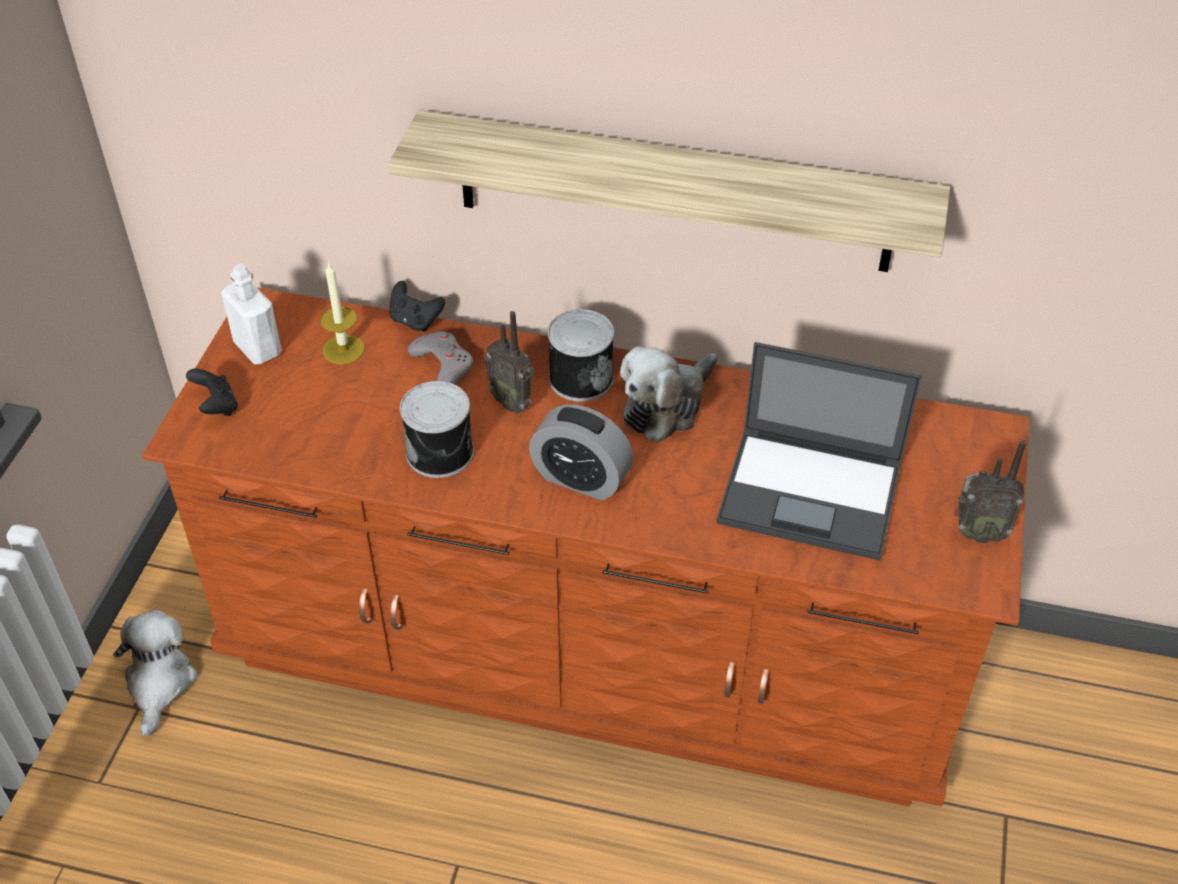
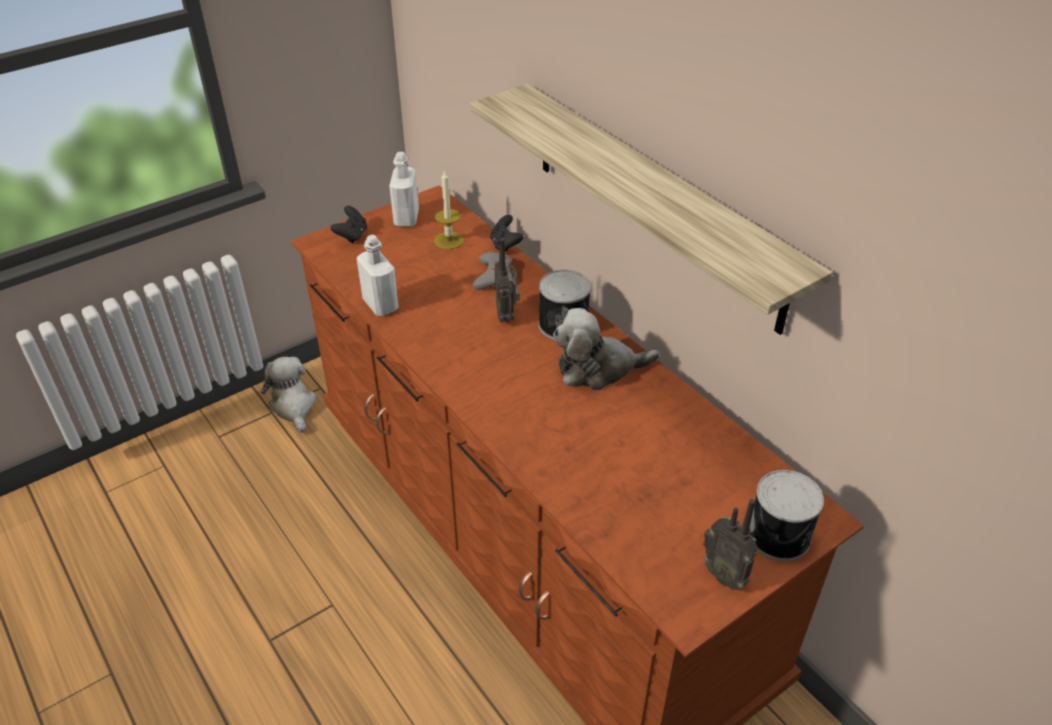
camera: 40 degrees right, 5 degrees down
plush toy [113,610,197,736] -> plush toy turned 60 degrees counterclockwise [261,357,316,433]
can [400,381,474,478] -> can moved to [749,470,824,561]
alarm clock [529,404,633,500] -> none
laptop [716,342,922,560] -> none
none -> white bottle [356,235,399,316]

